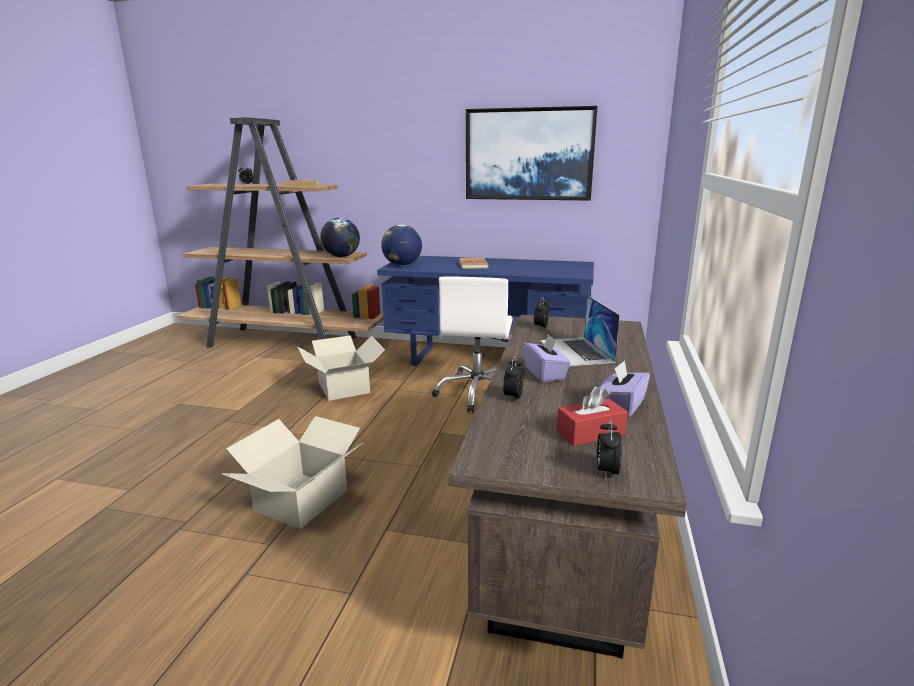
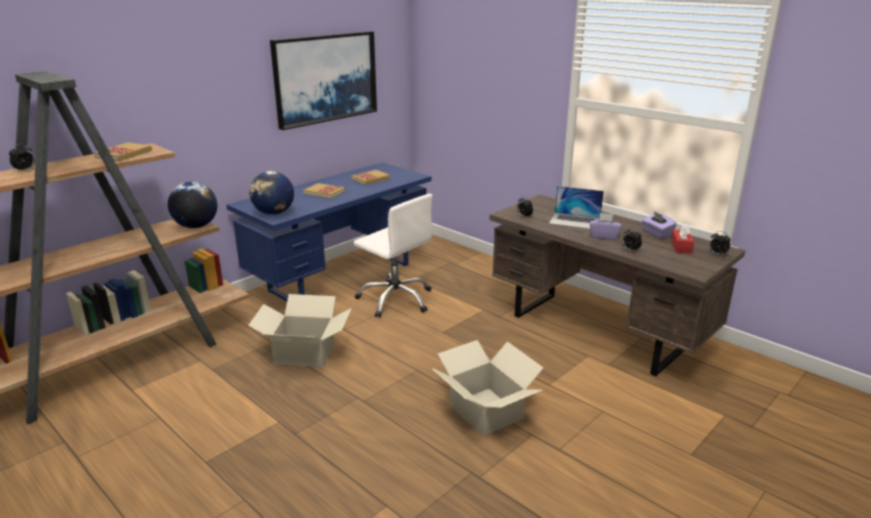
camera: 60 degrees left, 5 degrees up
none -> book [351,170,390,185]

